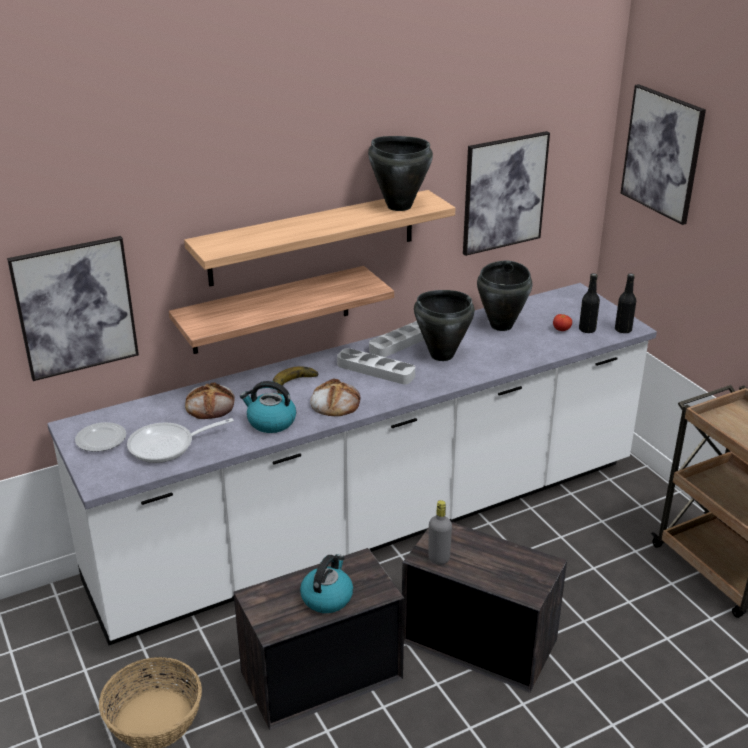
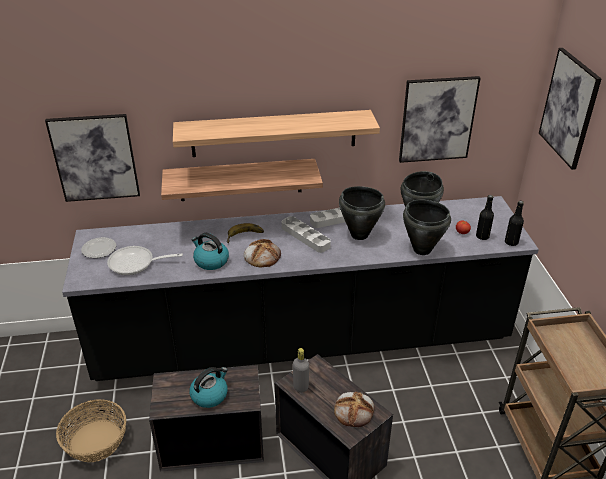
camera: 20 degrees right, 5 degrees up
white counter [47,283,657,645] -> black counter [62,196,539,381]
bread [185,382,235,419] -> bread moved to [334,392,375,427]
black cooking pot [368,136,433,211] -> black cooking pot moved to [403,200,451,255]

